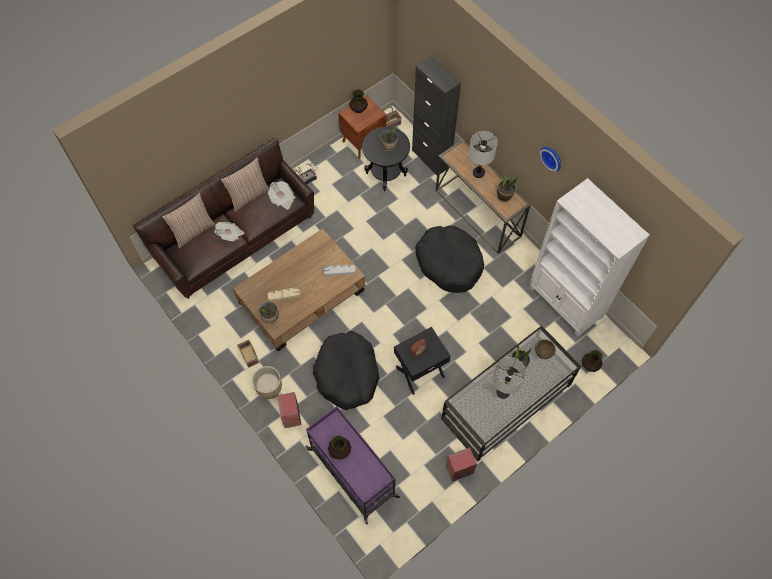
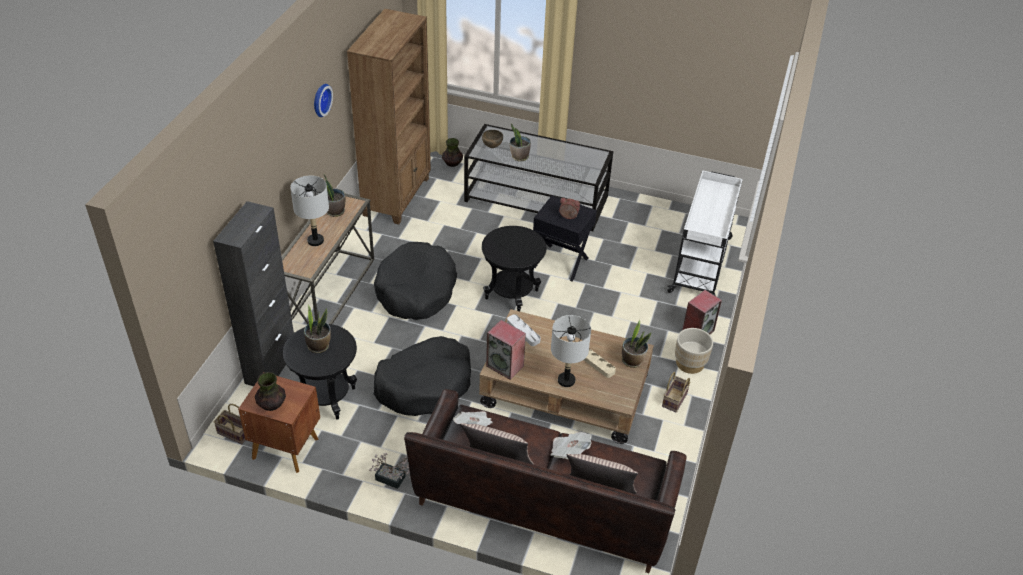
camera: 125 degrees left, 20 degrees down
purple cart [305,406,400,524] -> white cart [667,170,743,296]
black dog bed [313,331,379,410] -> black dog bed moved to [374,336,471,416]
vase [328,435,351,460] -> none
speaker [446,447,477,482] -> speaker moved to [486,320,526,380]
grey table lamp [493,357,526,399] -> grey table lamp moved to [551,315,591,387]
white bookcase [529,178,650,337] -> brown bookcase [347,9,431,224]
none -> black side table [482,226,547,311]

